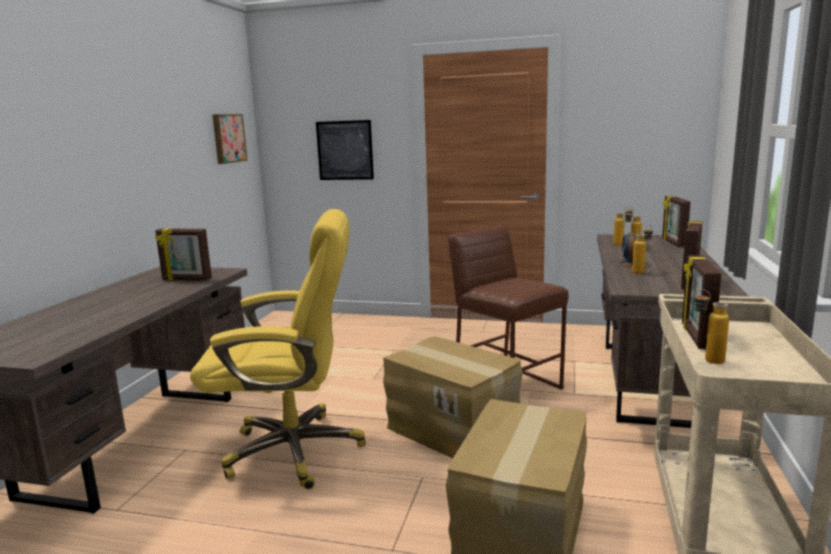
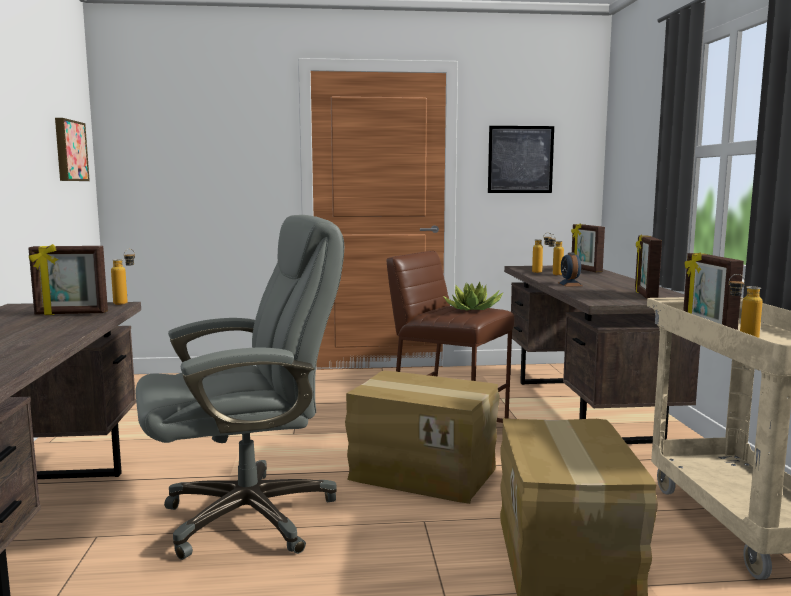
camera: 20 degrees left, 5 degrees down
yellow office chair [190,209,365,489] -> grey office chair [136,215,344,560]
picture [316,120,374,180] -> picture moved to [488,126,554,193]
bottle [632,225,653,274] -> bottle moved to [111,249,135,305]
none -> potted plant [443,282,504,311]

